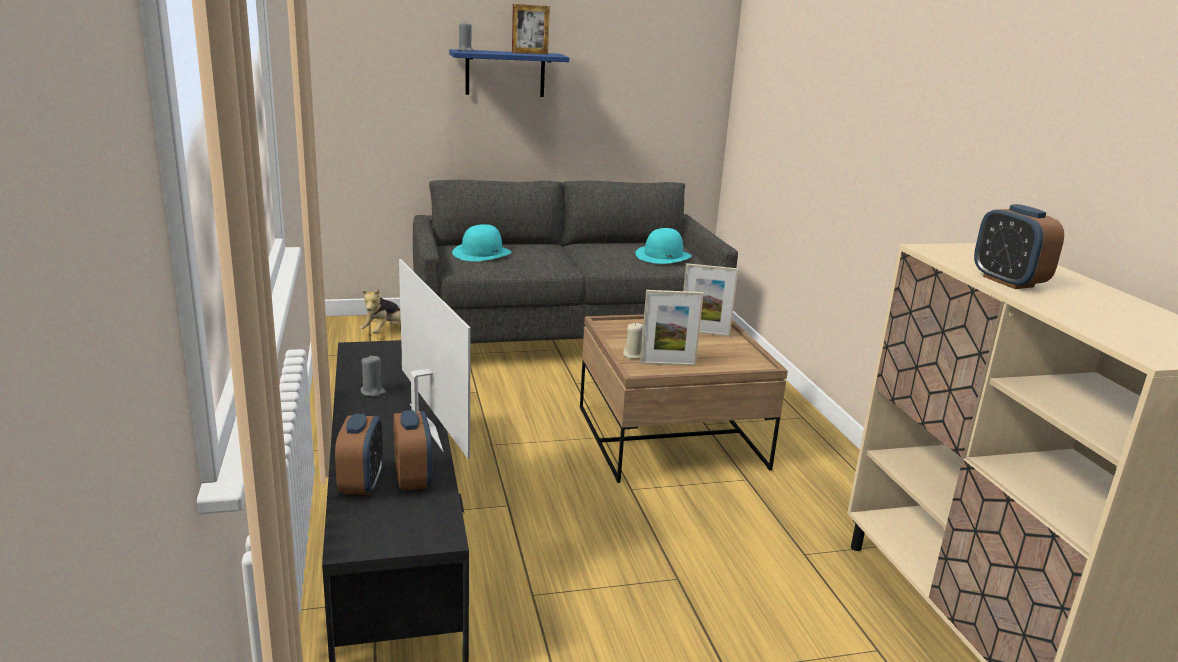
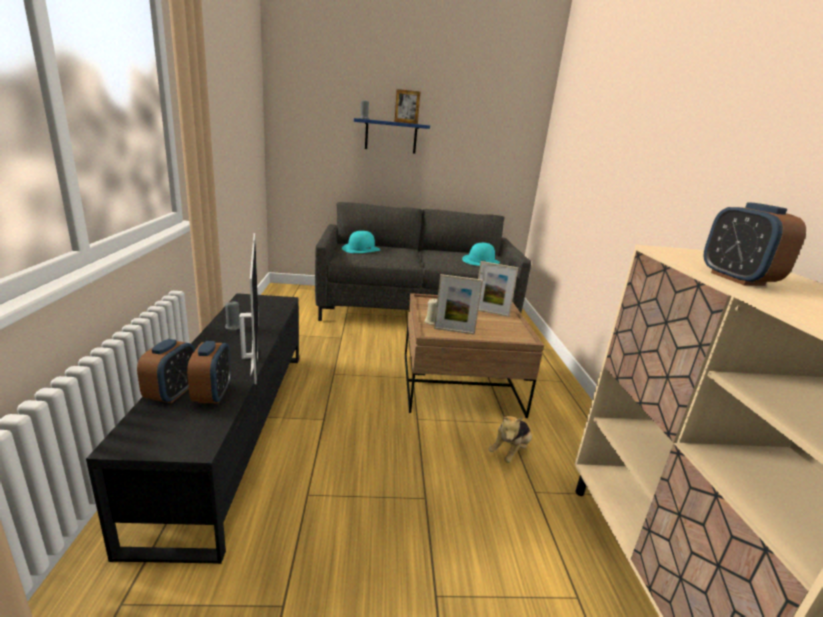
camera: 10 degrees right, 0 degrees up
plush toy [360,289,401,334] -> plush toy moved to [488,416,532,463]

